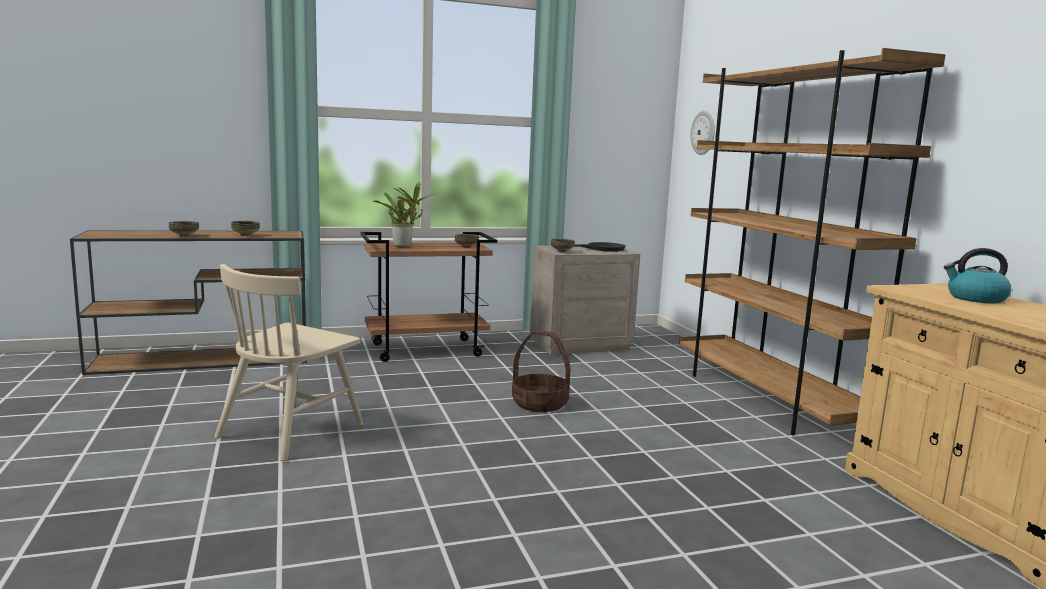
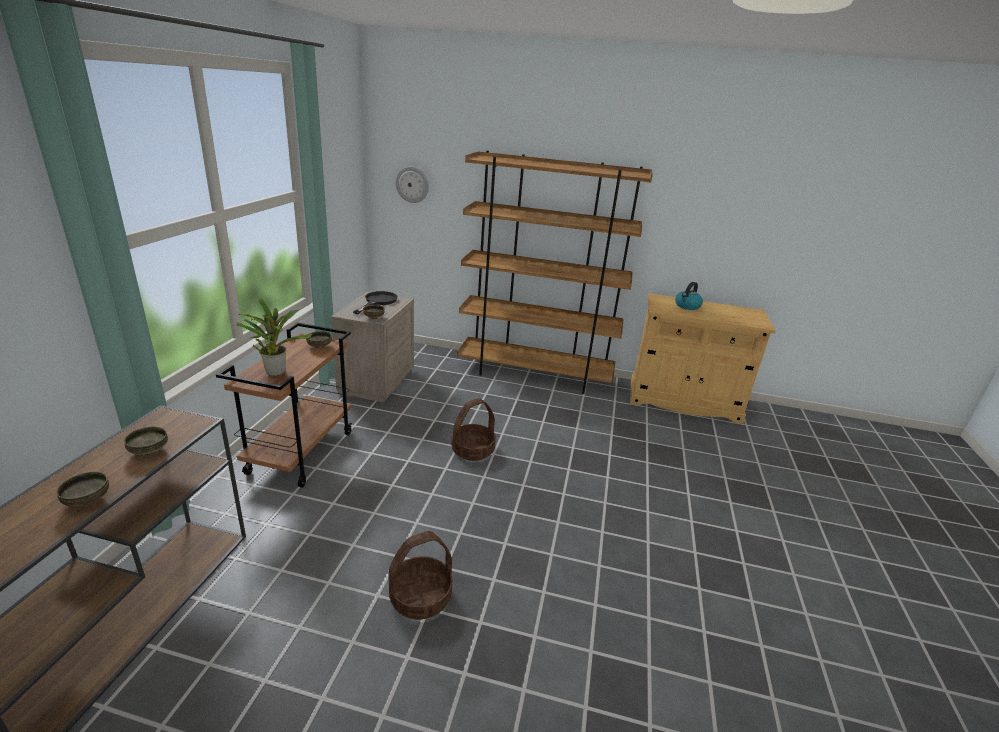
camera: 60 degrees left, 15 degrees up
beige chair [214,264,364,461] -> basket [388,531,452,620]

